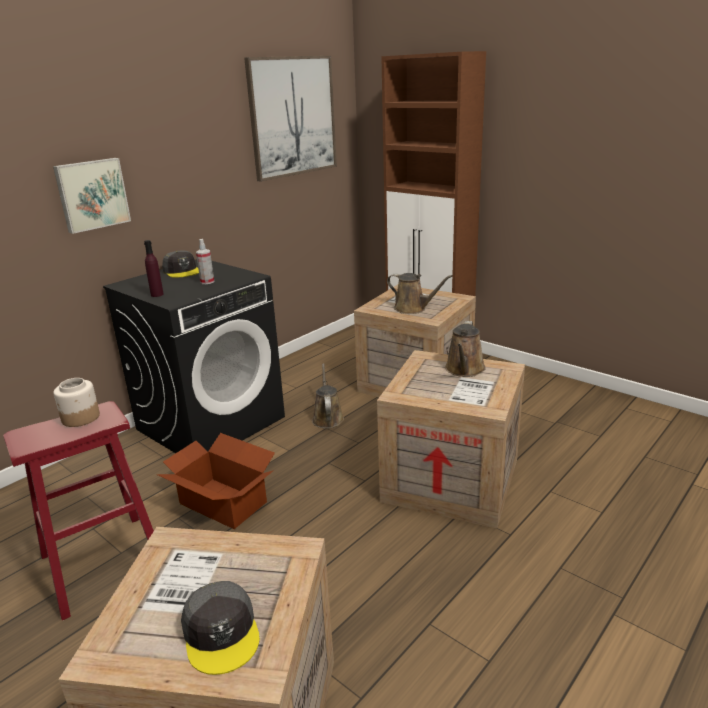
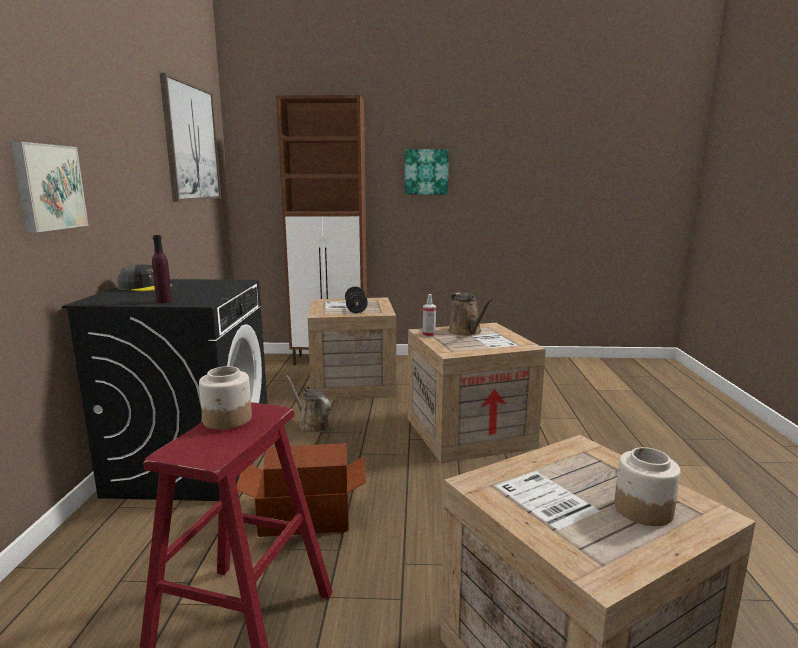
camera: 40 degrees left, 10 degrees down
grey cap [181,581,260,675] -> jar [614,447,681,526]
spray bottle [196,239,214,284] -> spray bottle moved to [423,294,436,337]
brown watering can [387,273,453,314] -> black dumbbell [345,286,368,313]
none -> picture [405,149,449,194]

